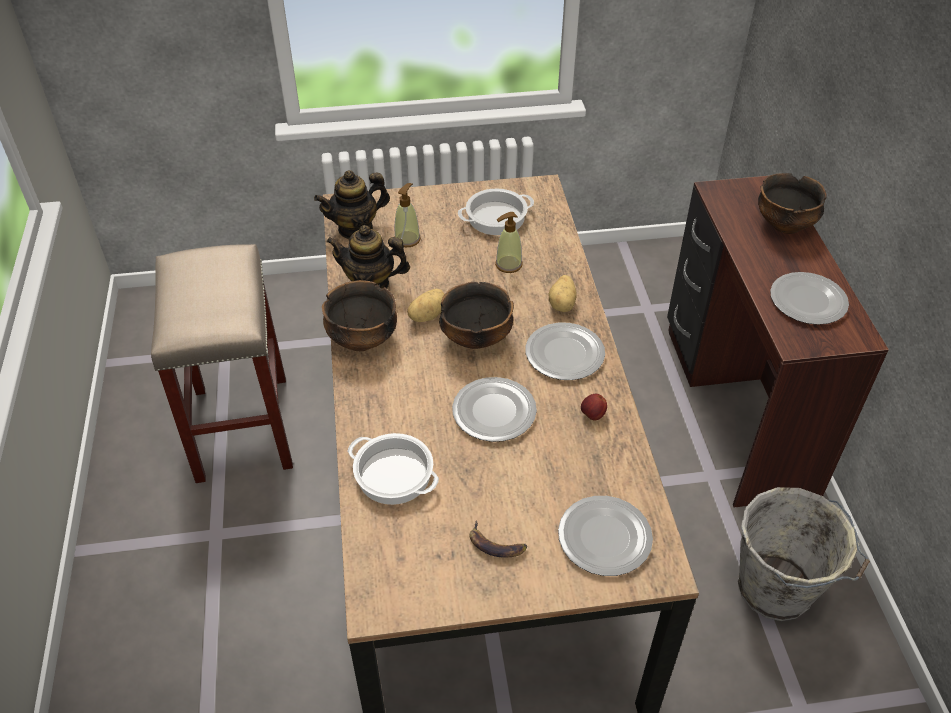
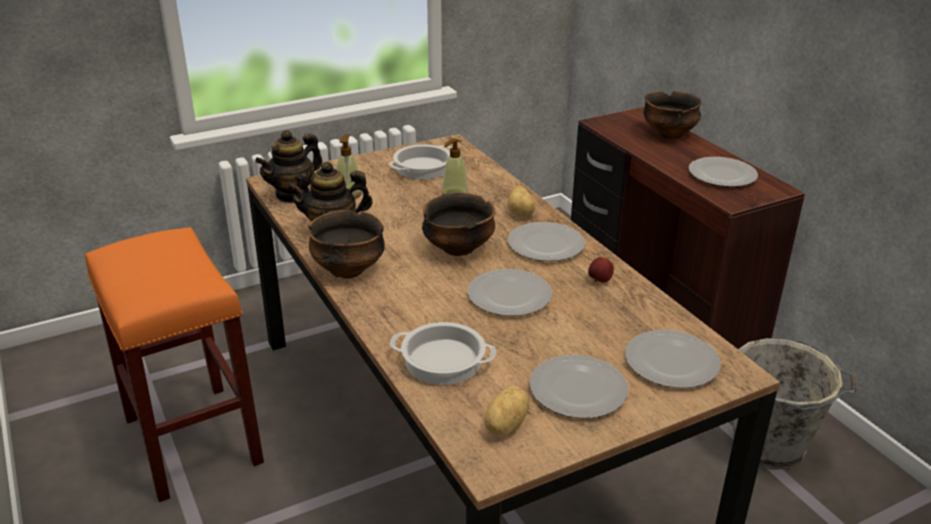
camera: 20 degrees left, 15 degrees down
beige stool [151,244,293,483] -> orange stool [85,227,264,502]
potato [407,288,445,322] -> potato moved to [484,386,529,435]
banana [469,520,527,558] -> plate [530,355,628,418]

